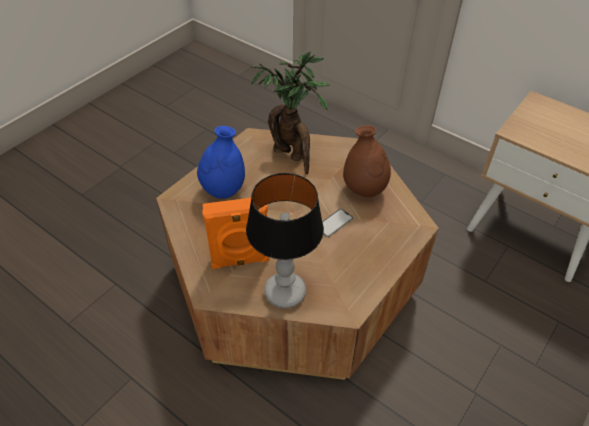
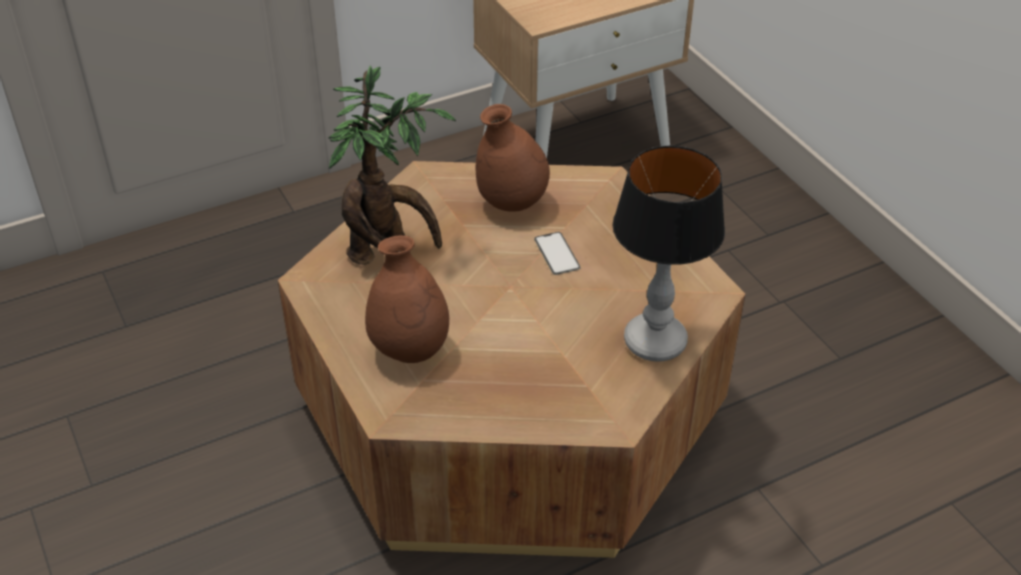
camera: 65 degrees left, 5 degrees down
blue vase [197,126,245,199] -> brown vase [365,236,449,363]
orange speaker [202,198,270,269] -> none

